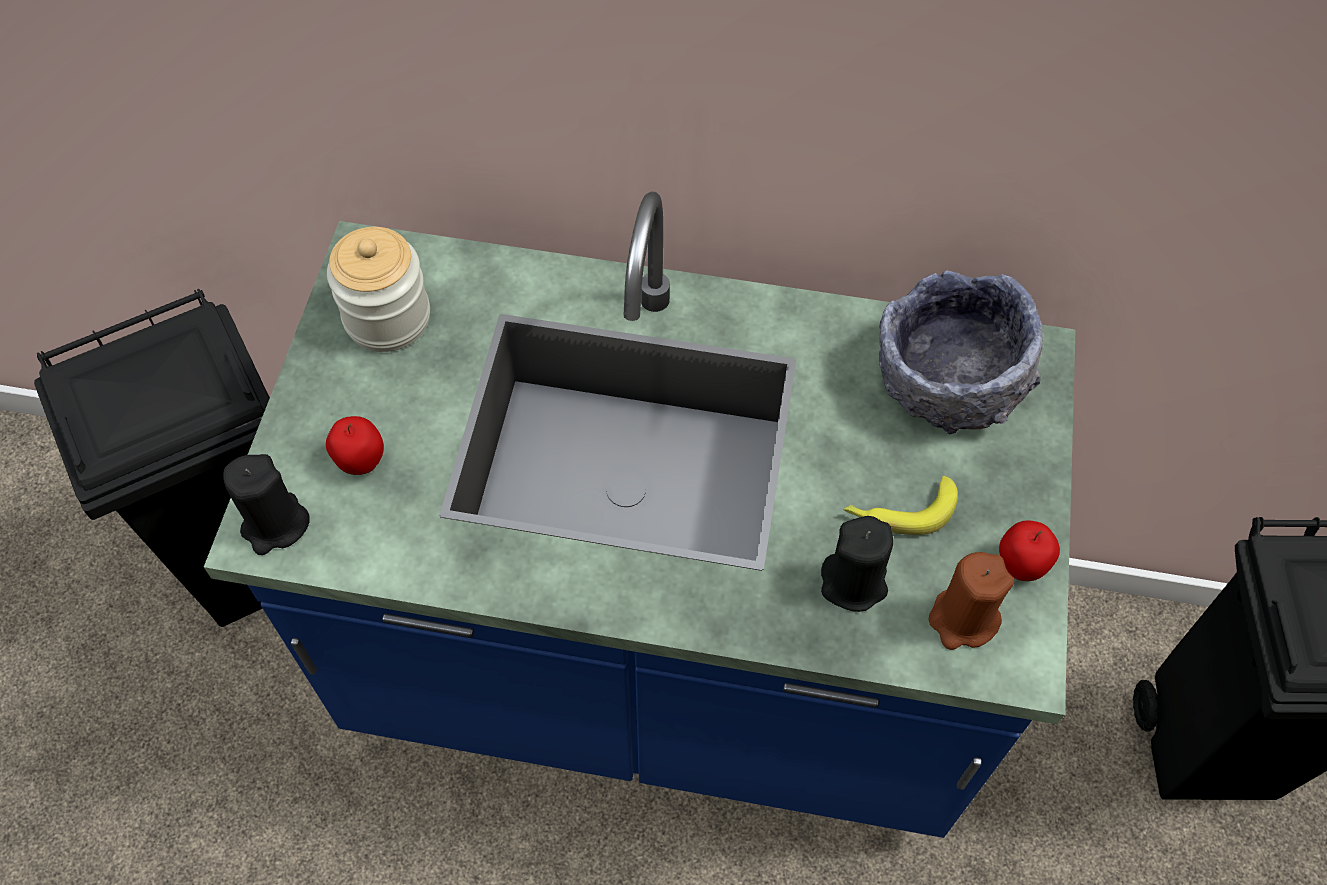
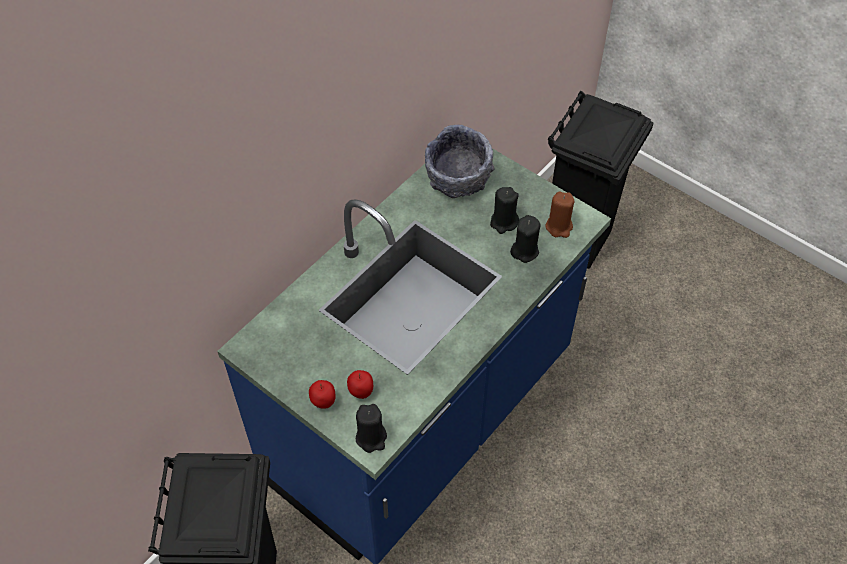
camera: 60 degrees left, 5 degrees down
jar [327,227,430,352] -> none
banana [843,476,958,535] -> black candle [490,187,519,234]
apple [999,521,1060,581] -> apple moved to [309,380,336,409]

